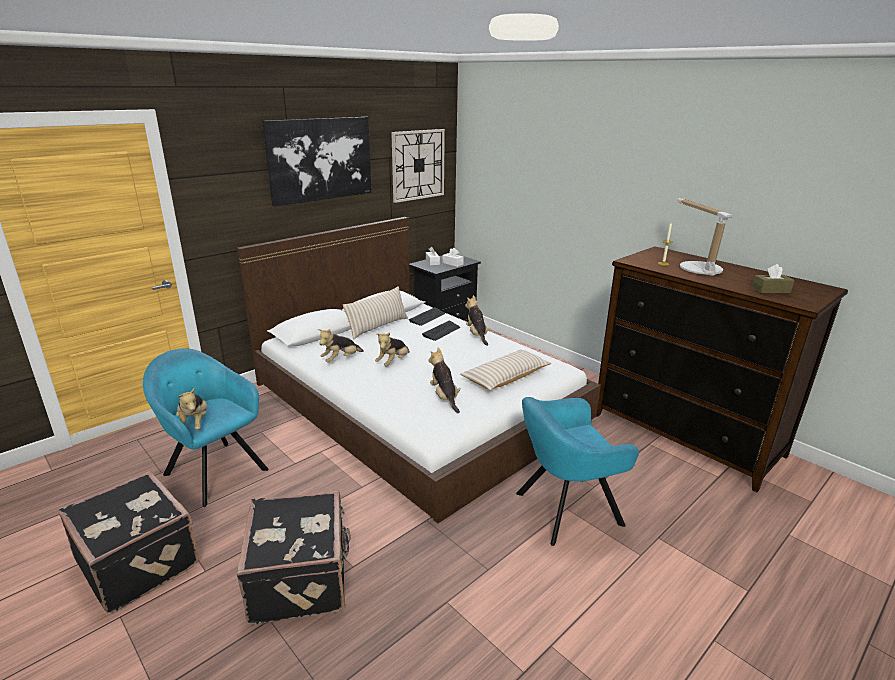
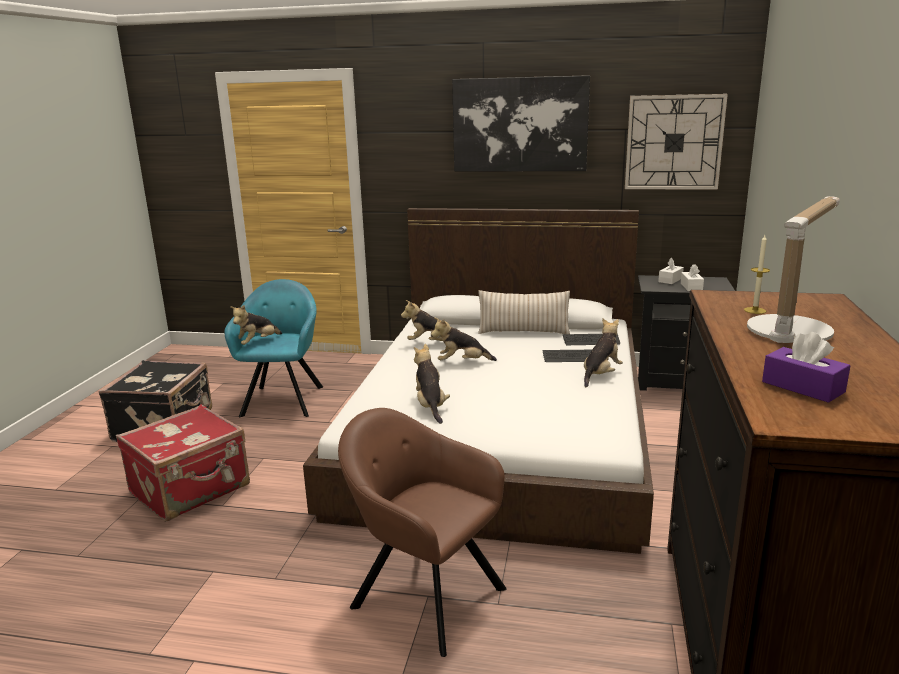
camera: 55 degrees right, 5 degrees down
black suitcase [236,490,351,625] -> red suitcase [116,404,250,522]
plush toy [428,348,461,413] -> plush toy turned 45 degrees counterclockwise [414,344,450,424]
beige pillow [460,350,551,390] -> none
turquoise armchair [516,397,639,546] -> brown armchair [338,408,507,657]
brown tissue box [752,264,794,293] -> purple tissue box [762,332,851,403]

